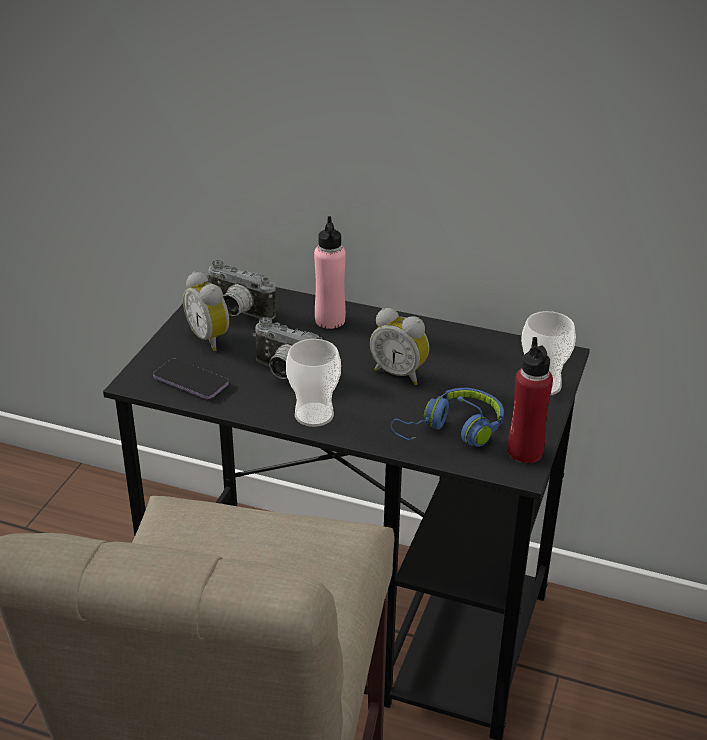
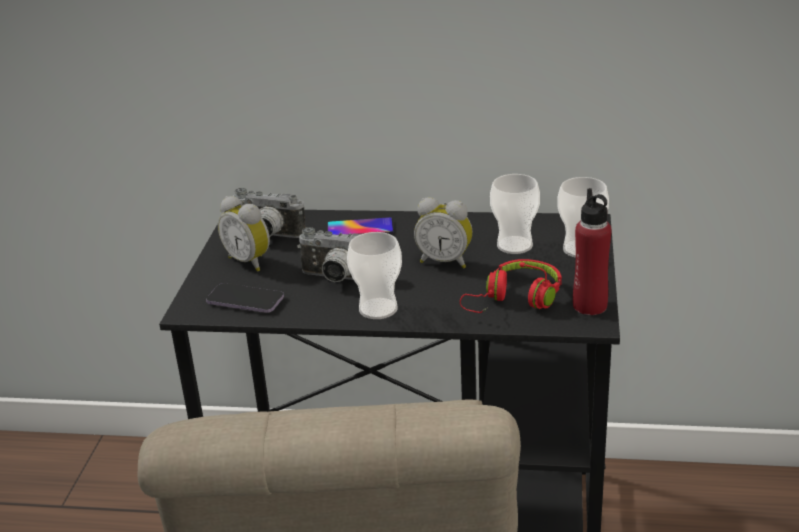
camera: 10 degrees left, 5 degrees down
pink bottle [314,216,346,329] -> phone [327,217,394,235]
blue headphones [391,388,504,447] -> red headphones [460,259,562,313]
none -> cup [490,174,540,254]

